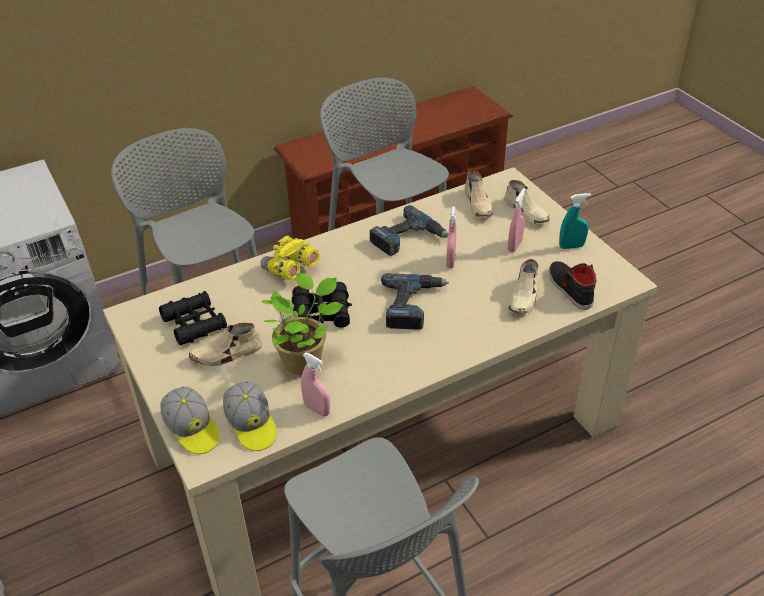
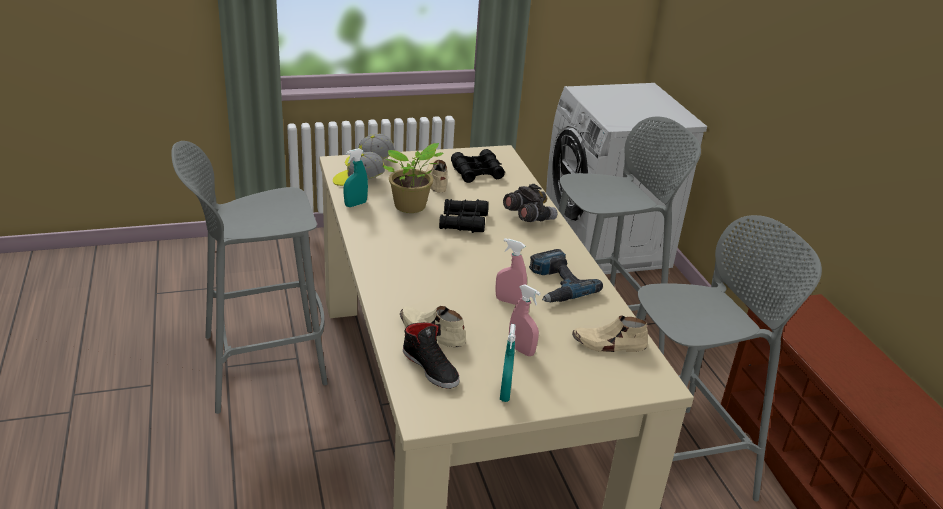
camera: 100 degrees right, 10 degrees down
yellow binoculars [261,235,320,280] -> grey binoculars [503,184,557,222]
pink spray bottle [301,353,330,416] -> turquoise spray bottle [344,148,368,207]
power drill [381,273,449,330] -> none
beige shoe [504,180,550,224] -> none
black shoe [549,261,596,310] -> black shoe turned 60 degrees clockwise [403,322,460,389]

